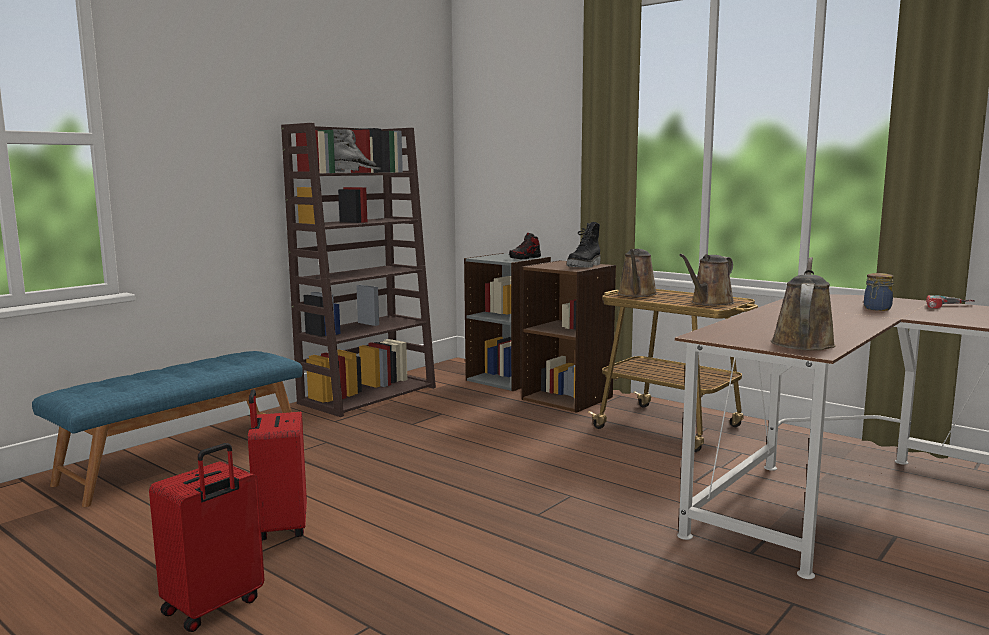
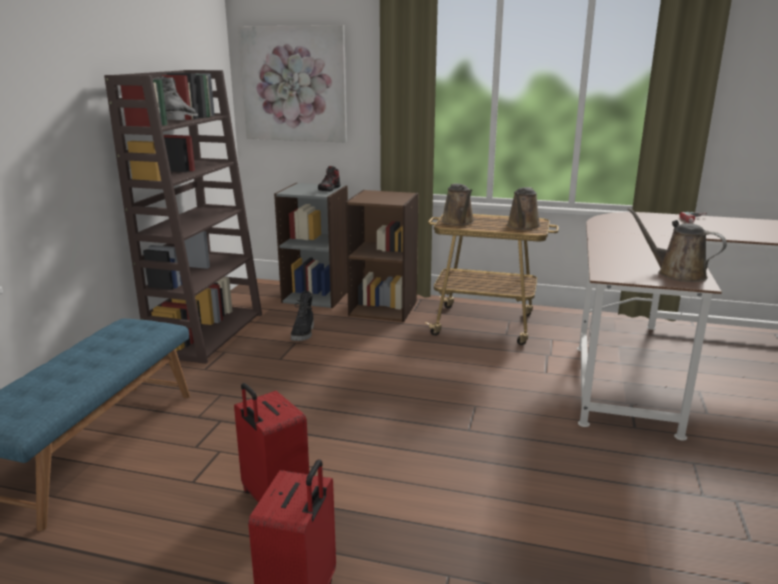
camera: 25 degrees left, 10 degrees up
black boot [567,222,600,268] -> black boot moved to [291,291,314,341]
brown watering can [771,257,836,350] -> brown watering can turned 45 degrees counterclockwise [627,208,727,282]
jar [864,273,894,311] -> none
none -> picture [238,25,347,142]

